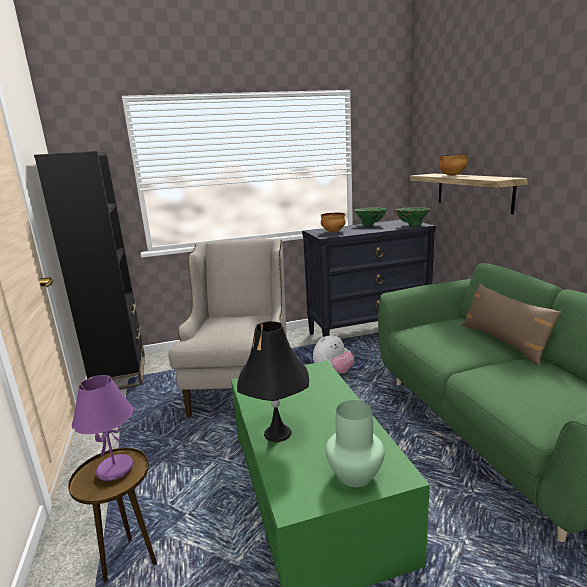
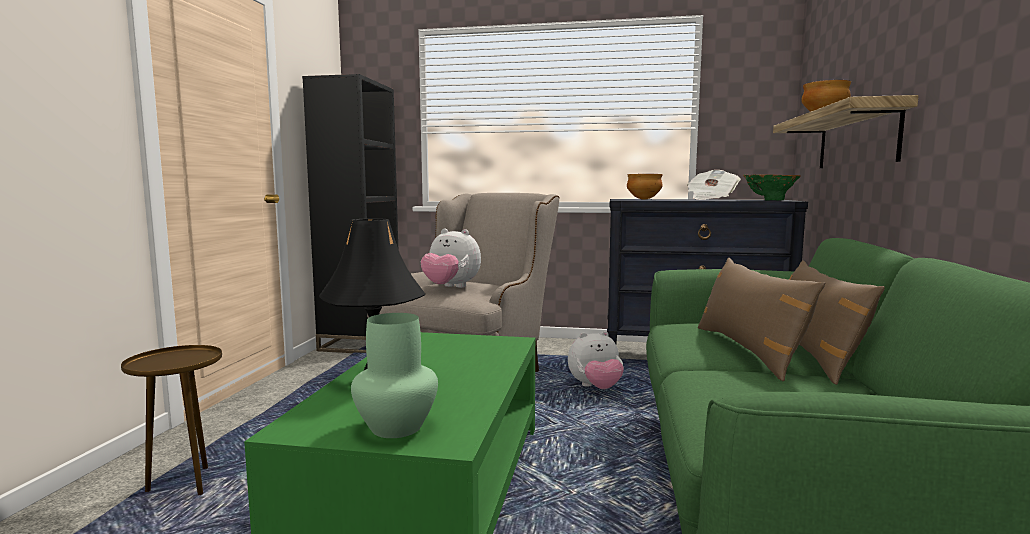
camera: 25 degrees right, 10 degrees down
purple table lamp [72,375,133,481] -> none
green vase [354,208,388,226] -> newspaper [687,170,741,200]
none -> plush toy [421,228,481,288]
none -> brown pillow [698,258,825,381]

